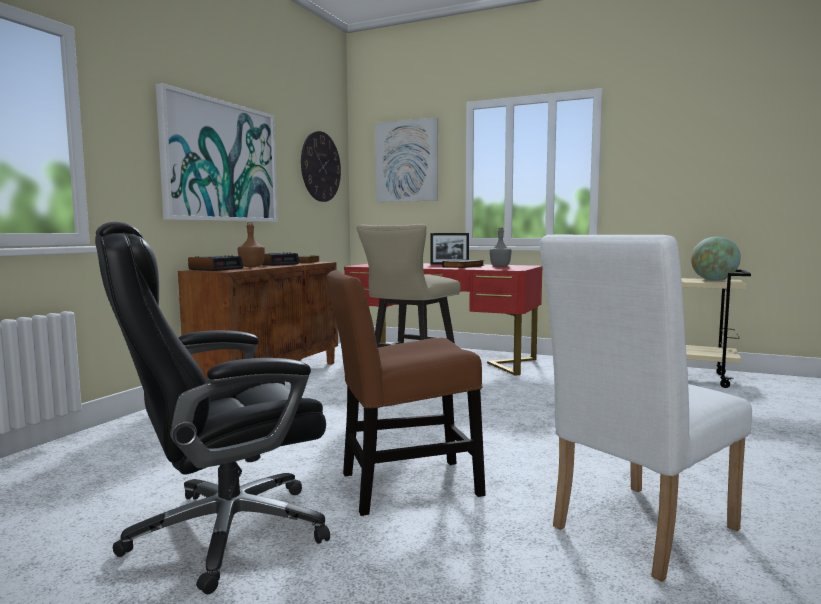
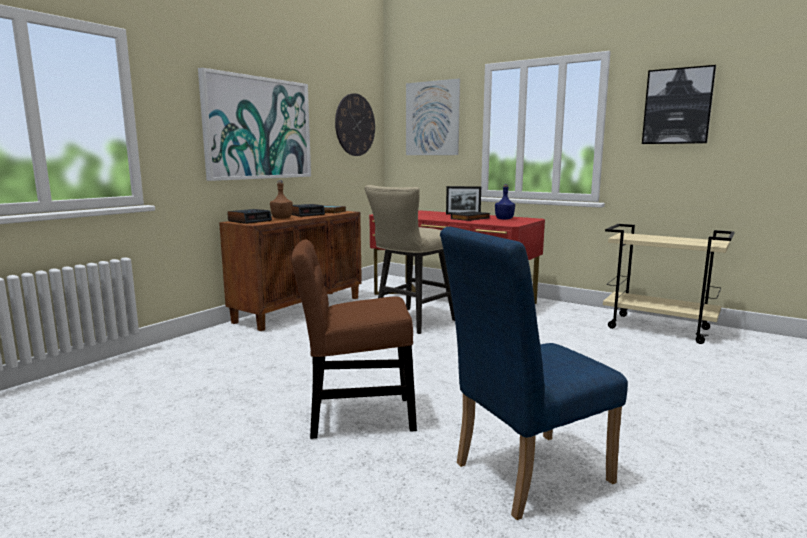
camera: 10 degrees right, 5 degrees up
black office chair [95,222,330,594] -> none
grey bottle [490,228,511,267] -> blue bottle [495,184,515,220]
white chair [539,235,752,582] -> blue chair [440,227,628,520]
globe [691,237,741,281] -> none
none -> picture [642,65,716,144]

